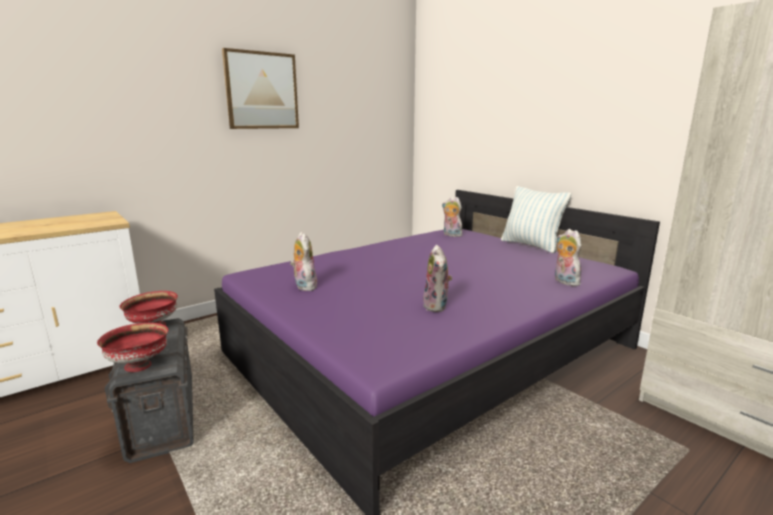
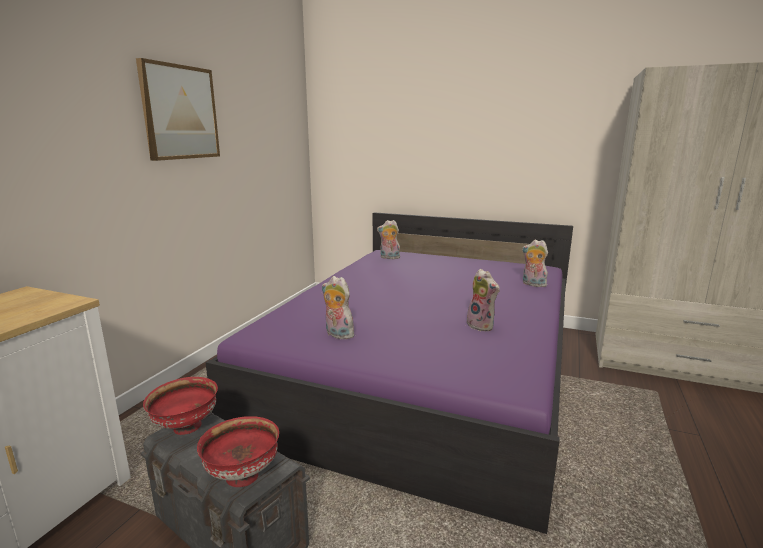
camera: 30 degrees left, 0 degrees up
pillow [501,186,572,253] -> none

